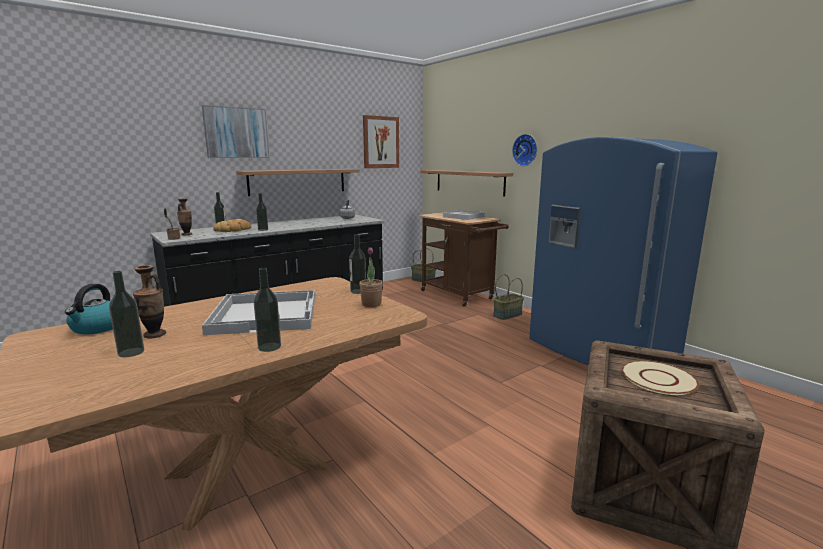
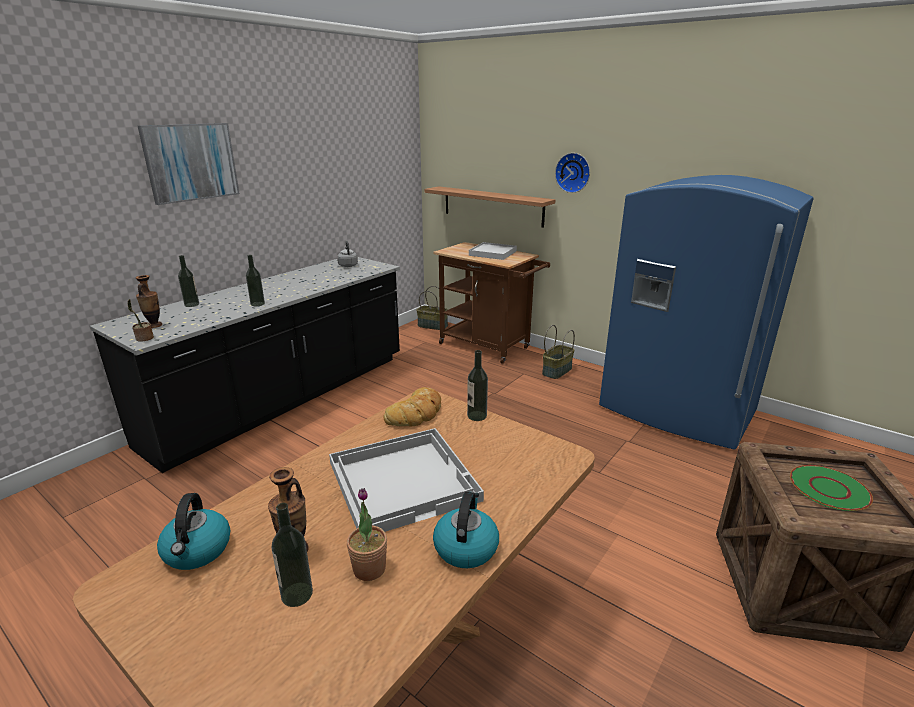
camera: 15 degrees left, 10 degrees up
bread [213,219,251,232] -> bread moved to [383,387,441,426]
shelf [236,169,360,196] -> none
bottle [254,268,281,352] -> kettle [433,491,499,568]
potted plant [359,247,383,307] -> potted plant moved to [347,488,387,581]
picture [363,115,399,168] -> none
beige plate [621,361,699,395] -> green plate [790,465,873,511]

